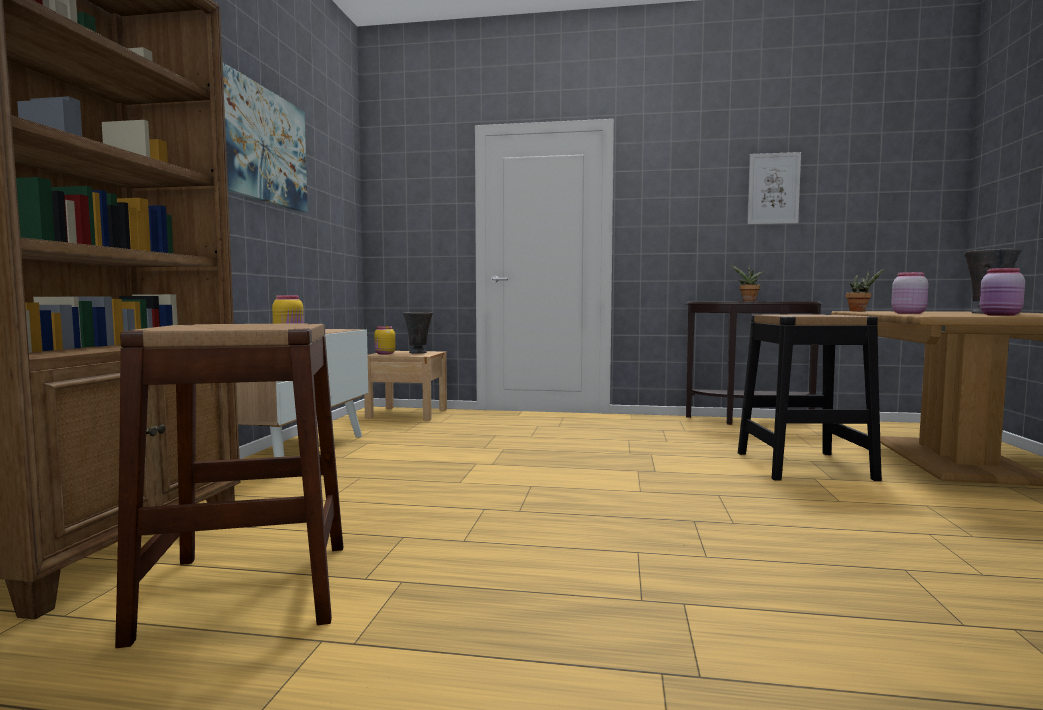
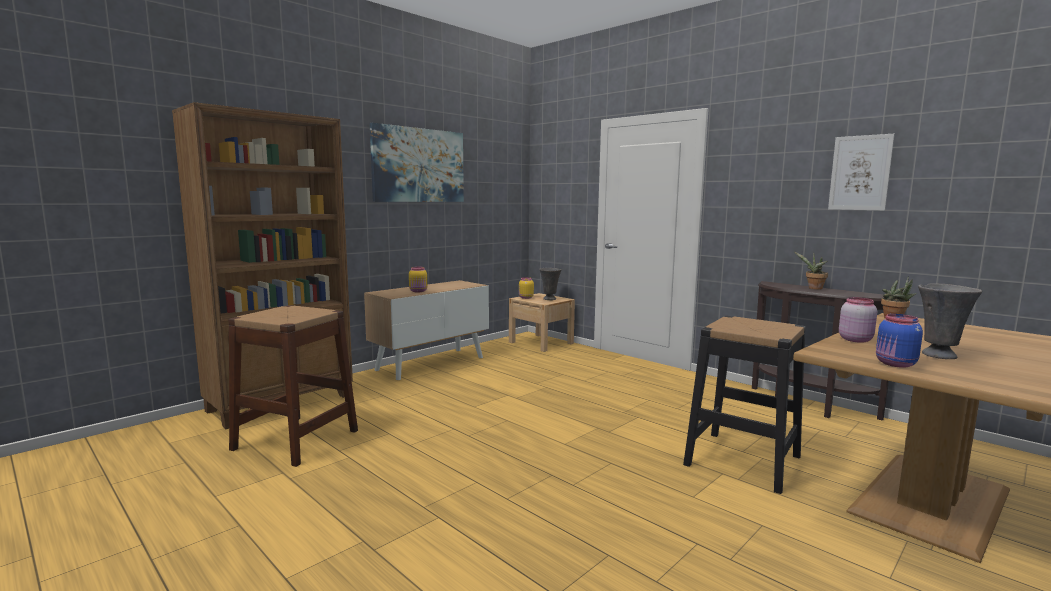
camera: 35 degrees right, 5 degrees up
pink jar [980,268,1025,316] -> blue jar [876,314,923,368]

